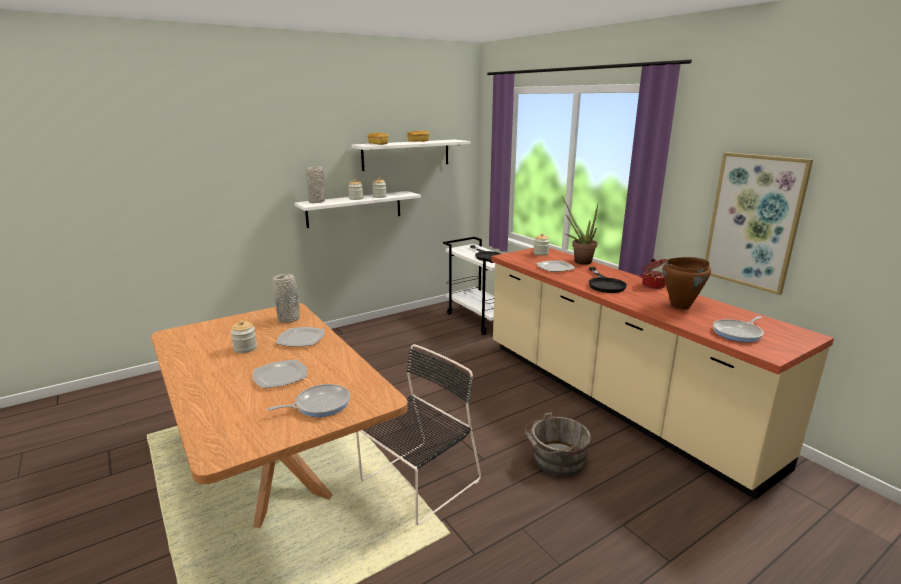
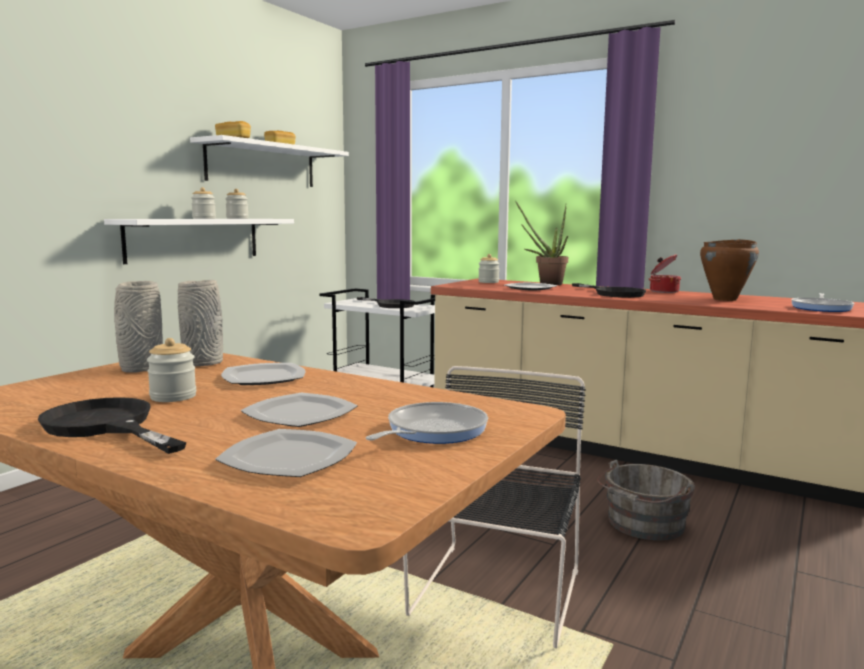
camera: 25 degrees left, 10 degrees down
grey vase [306,167,325,203] -> grey vase moved to [114,281,163,373]
picture [705,152,813,295] -> none
none -> black frying pan [37,397,187,454]
none -> plate [215,429,357,477]

